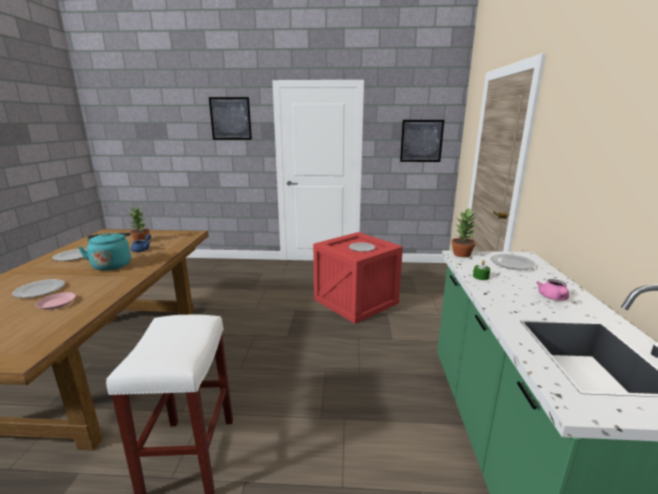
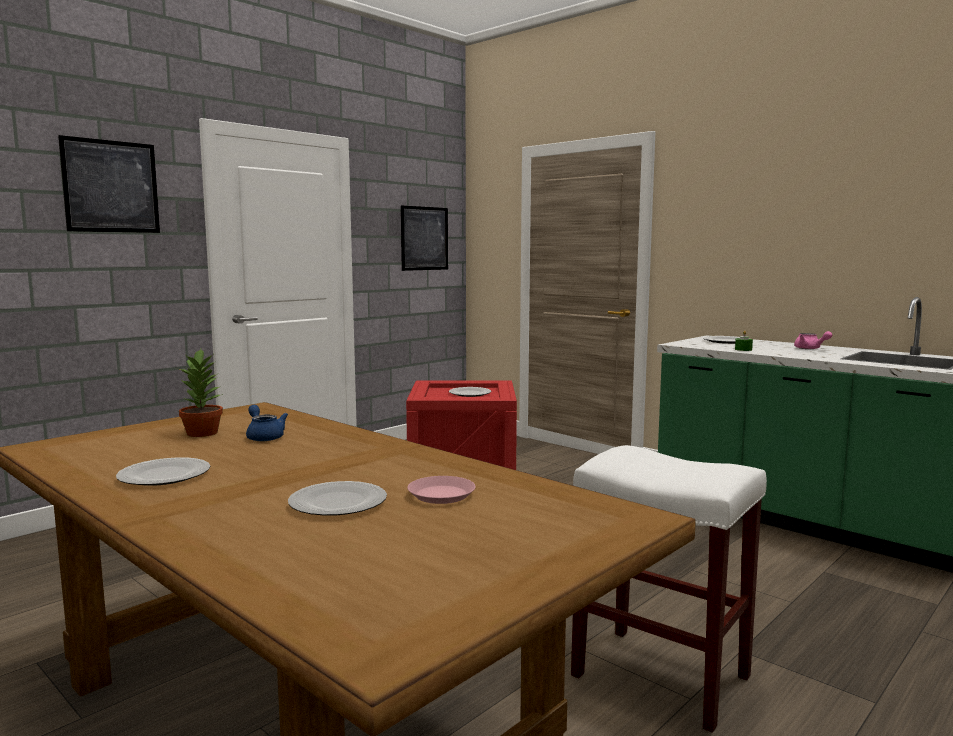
camera: 50 degrees left, 10 degrees down
turquoise kettle [78,232,131,271] -> none
potted plant [451,209,478,257] -> none

